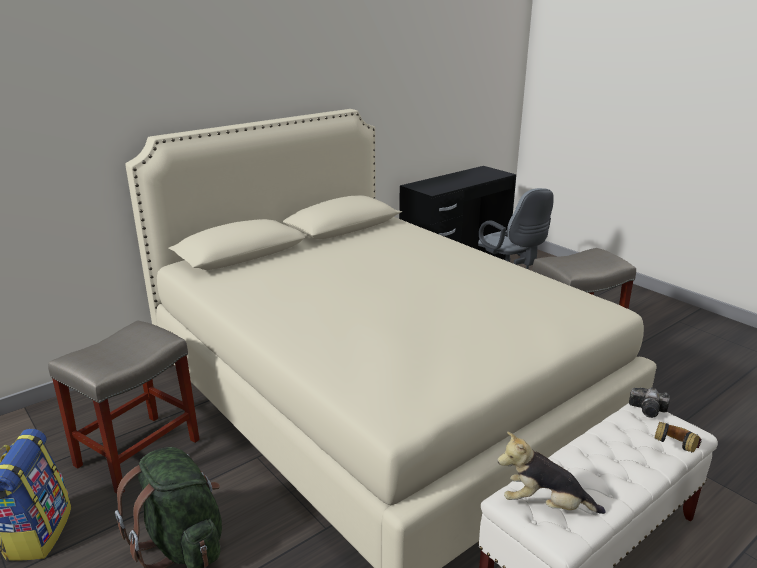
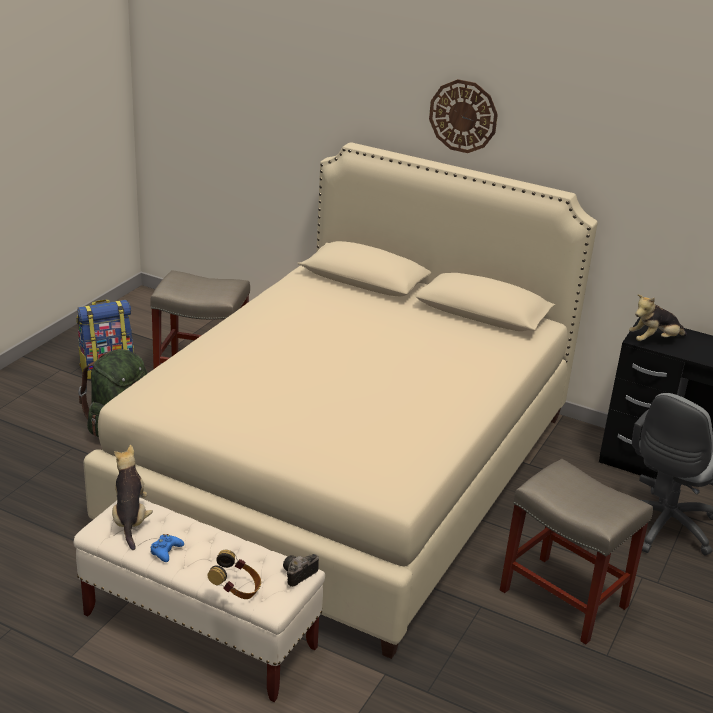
camera: 65 degrees right, 5 degrees up
camera [629,388,670,418] -> camera turned 45 degrees clockwise [283,554,319,587]
none -> blue game controller [151,534,184,562]
none -> wall clock [429,79,498,153]
none -> plush toy [629,294,687,341]

